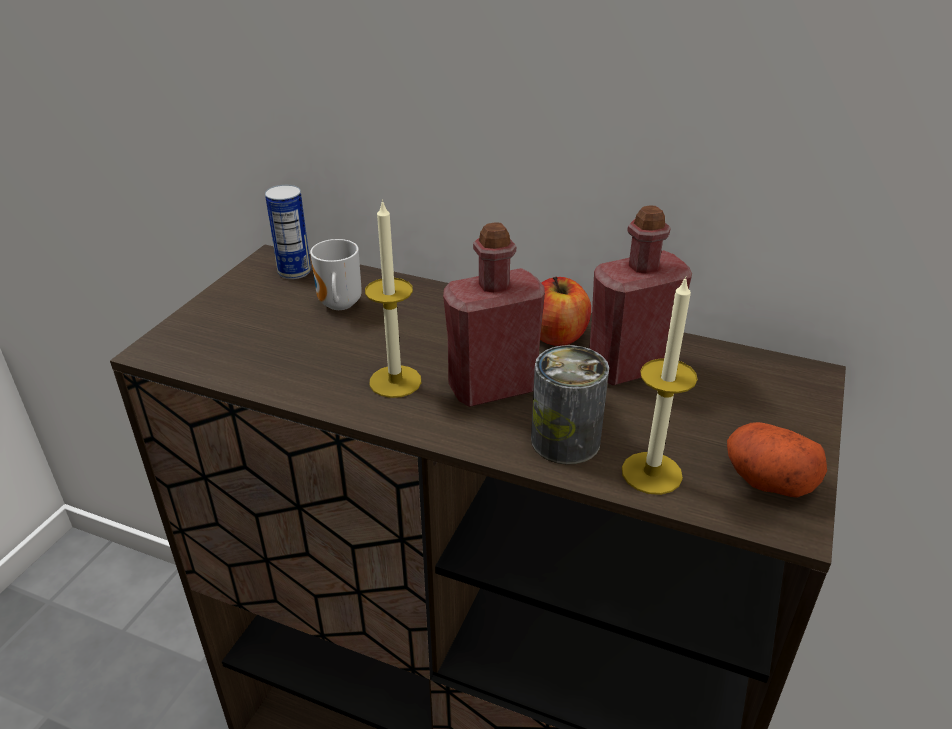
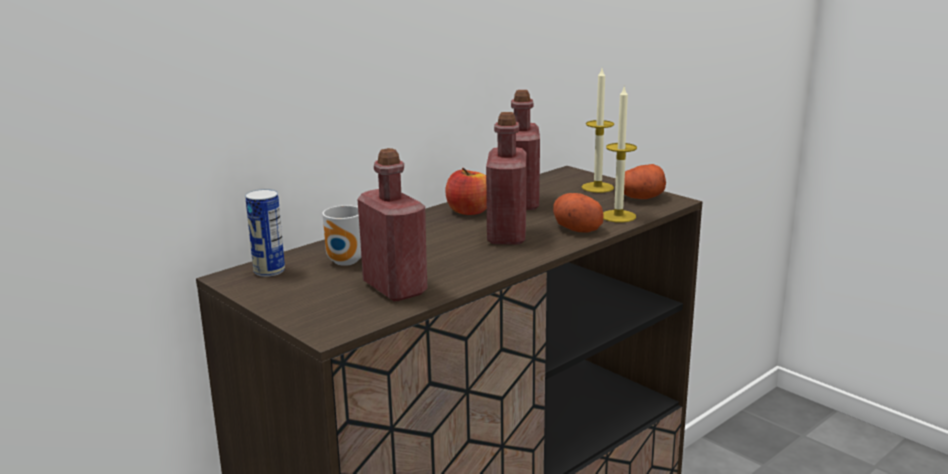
camera: 65 degrees left, 15 degrees down
candle [365,199,421,398] -> candle moved to [582,69,614,193]
can [531,345,609,465] -> potato [553,193,604,233]
none -> red bottle [357,148,428,301]

